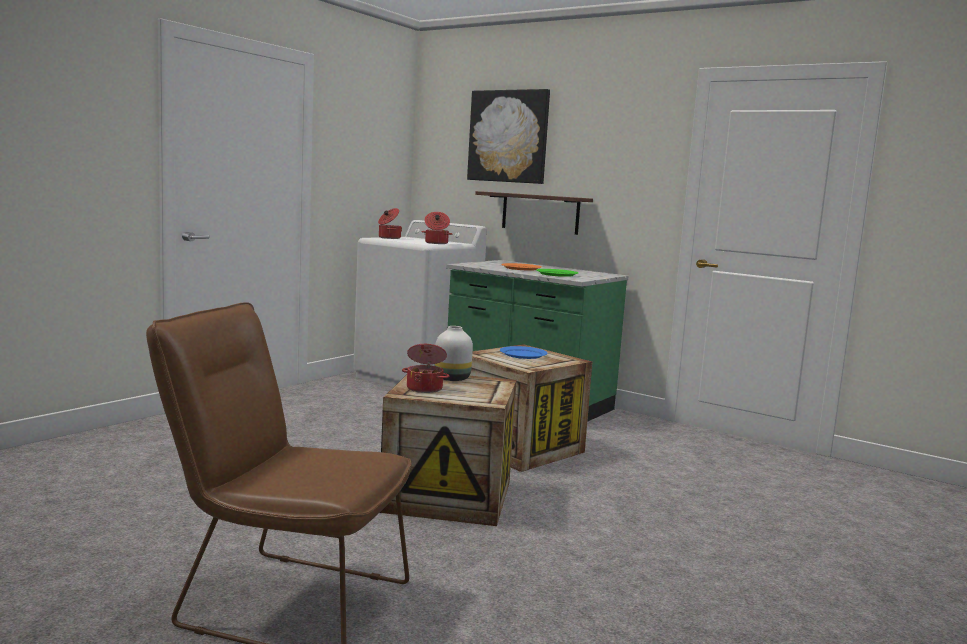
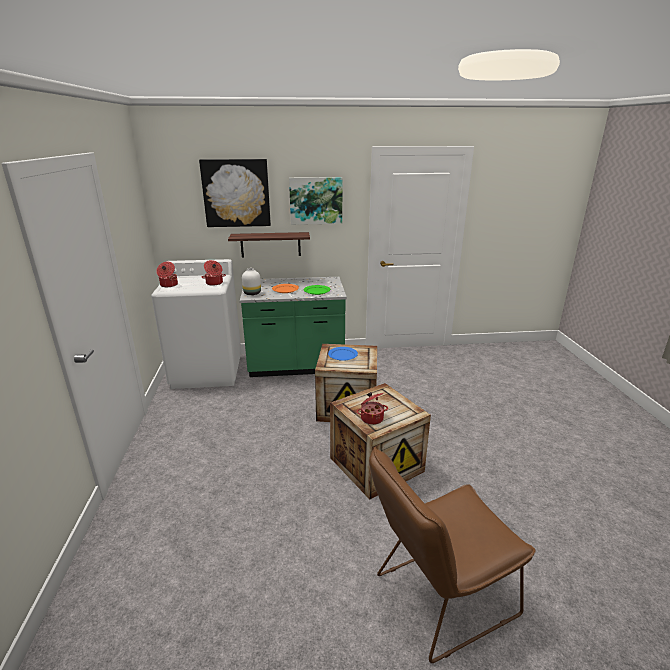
camera: 40 degrees left, 15 degrees up
white vase [434,326,473,381] -> white vase moved to [242,268,261,295]
none -> picture [289,177,343,225]

